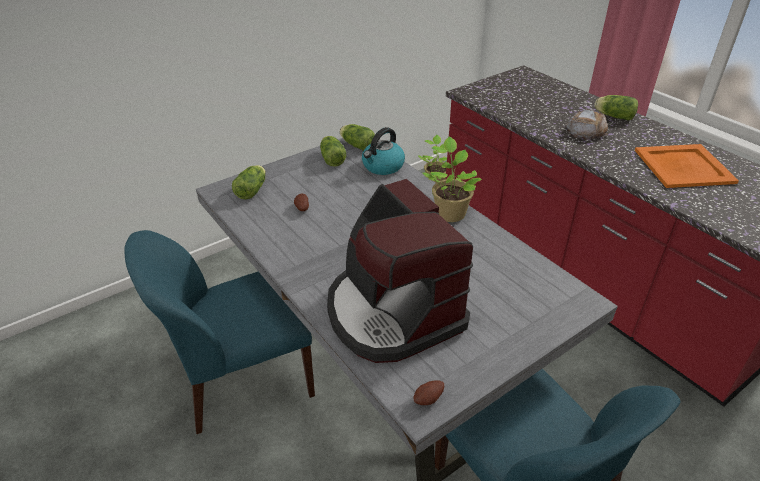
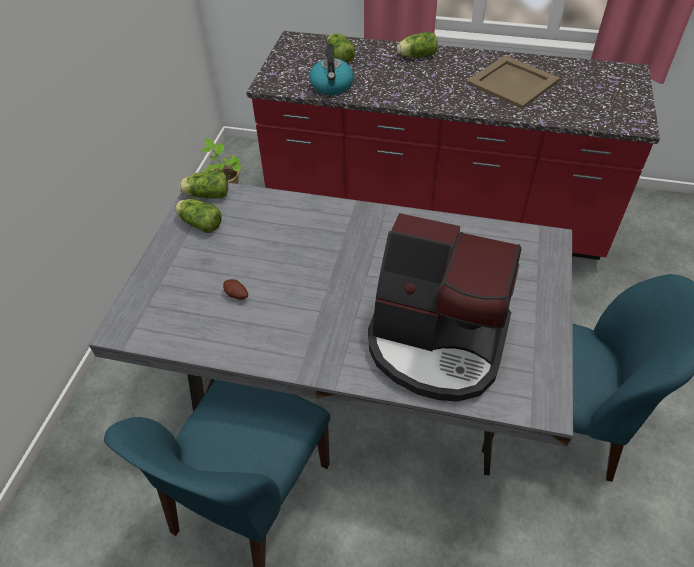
camera: 40 degrees left, 10 degrees up
lettuce [232,165,266,199] -> lettuce moved to [327,33,355,64]
kettle [362,127,405,175] -> kettle moved to [309,44,354,95]
potato [413,381,444,405] -> none
potted plant [422,136,482,222] -> none
bread [566,110,608,140] -> none
orange tray [635,144,739,188] -> beige tray [466,55,560,109]

